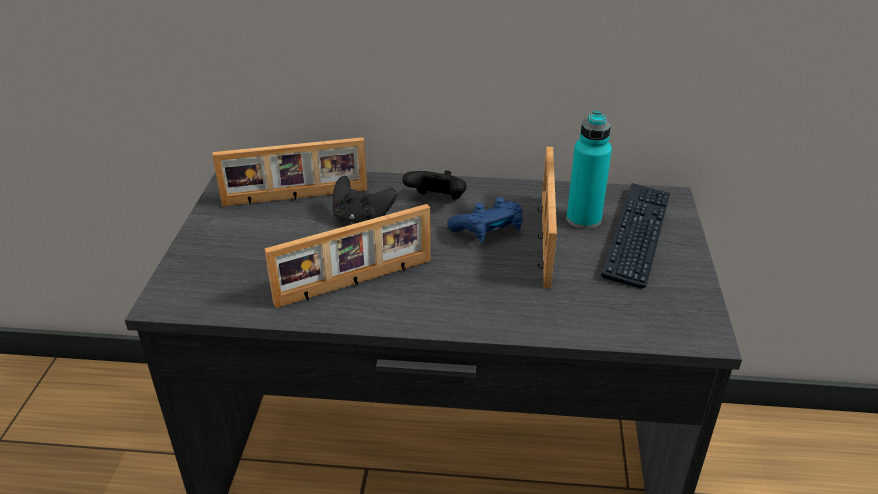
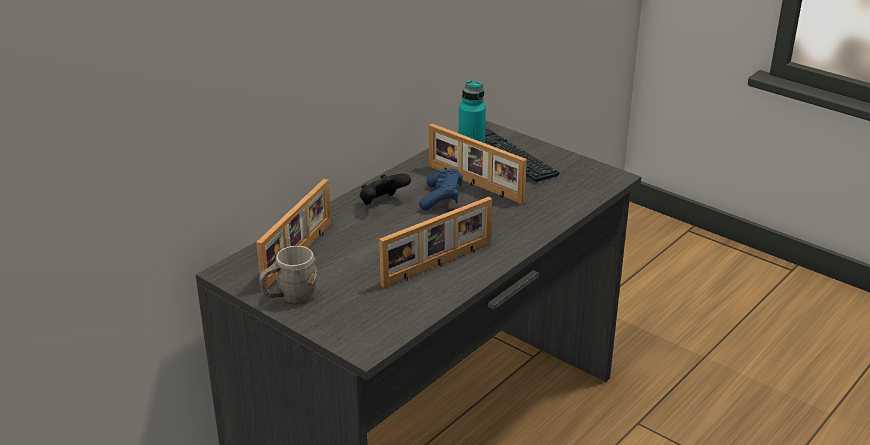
camera: 55 degrees left, 5 degrees down
picture frame [264,204,431,308] -> picture frame turned 45 degrees clockwise [379,197,492,288]
black game controller [333,176,397,223] -> none
none -> grey mug [259,246,317,304]

